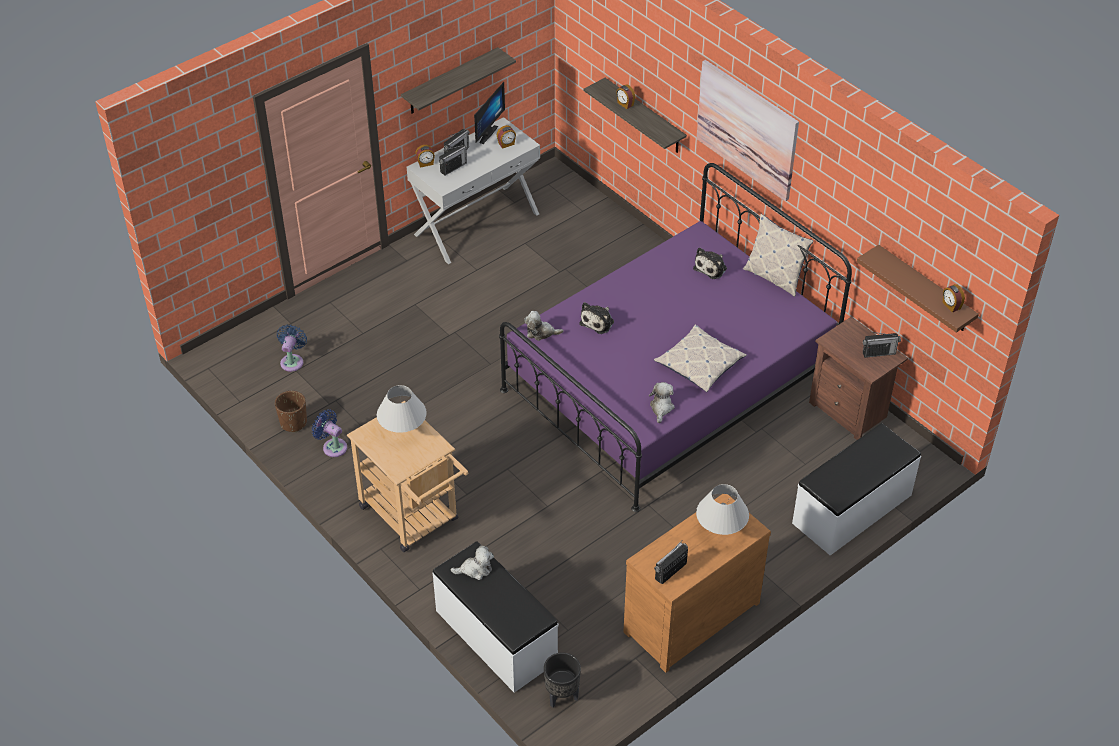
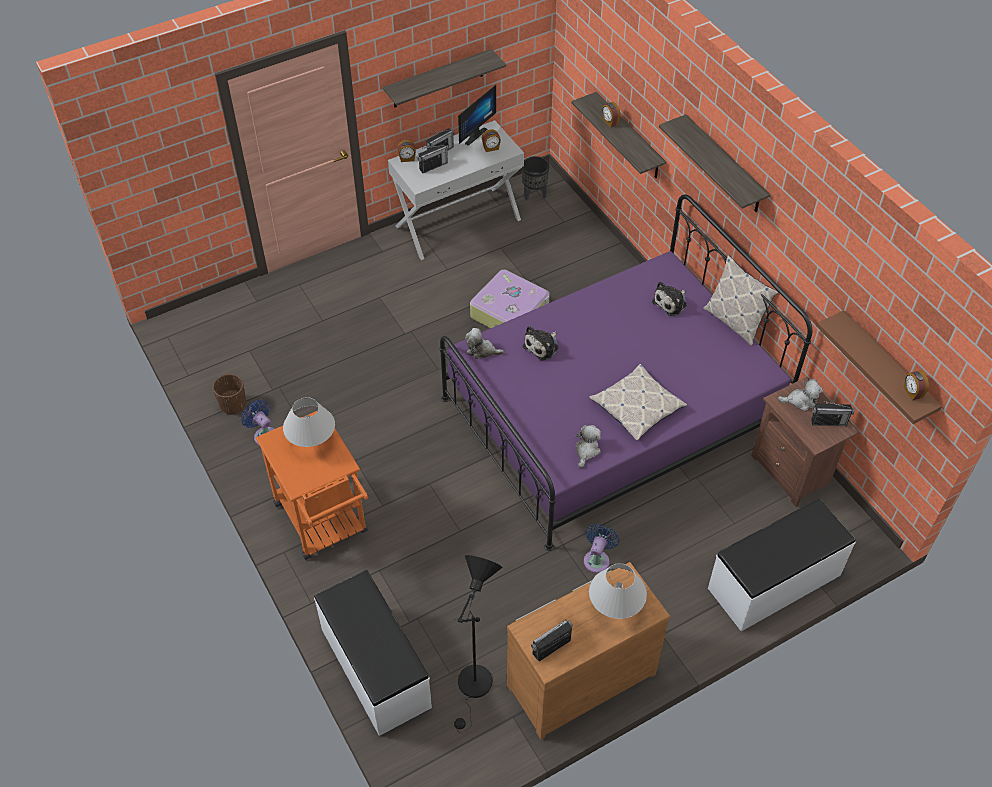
camera: 10 degrees right, 5 degrees up
blue fan [277,325,307,372] -> blue fan moved to [584,524,620,573]
beige cart [347,401,468,552] -> orange cart [255,411,368,560]
plush toy [451,546,494,580] -> plush toy moved to [778,379,823,411]
black planter [544,652,581,708] -> black planter moved to [522,156,549,200]
picture [697,60,799,201] -> shelf [659,114,770,212]
none -> black floor lamp [454,555,502,734]
none -> suitcase [470,269,550,328]

